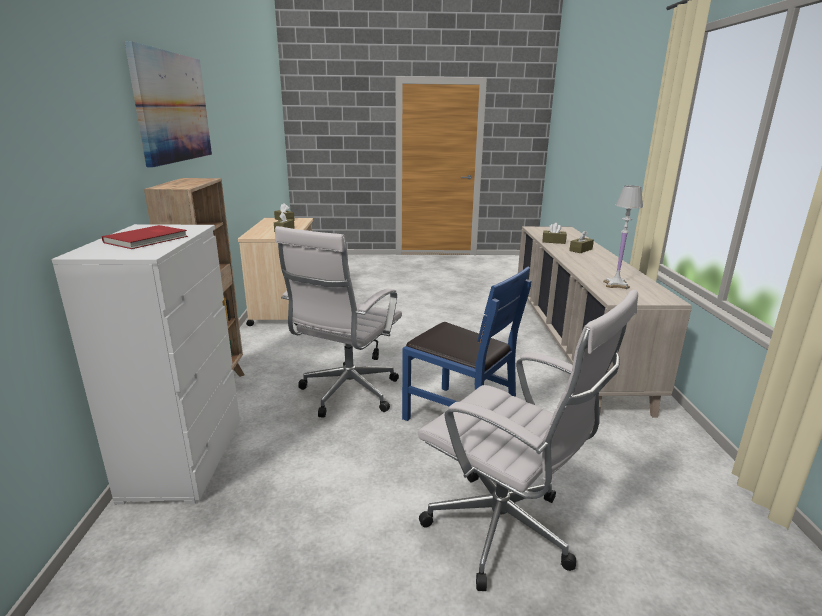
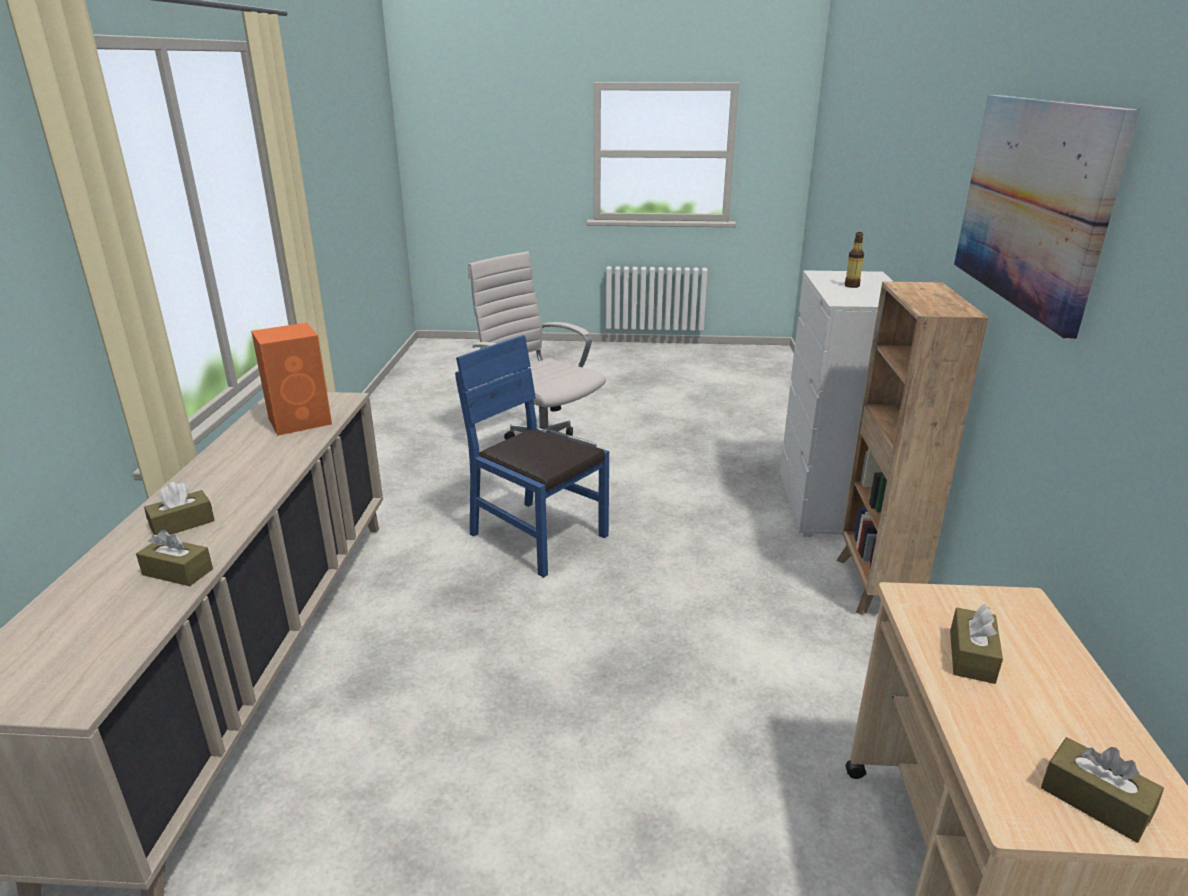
camera: 175 degrees left, 5 degrees up
red book [102,225,188,249] -> bottle [845,232,864,288]
white office chair [275,226,402,418] -> none
white table lamp [603,185,643,289] -> orange speaker [251,323,332,436]

